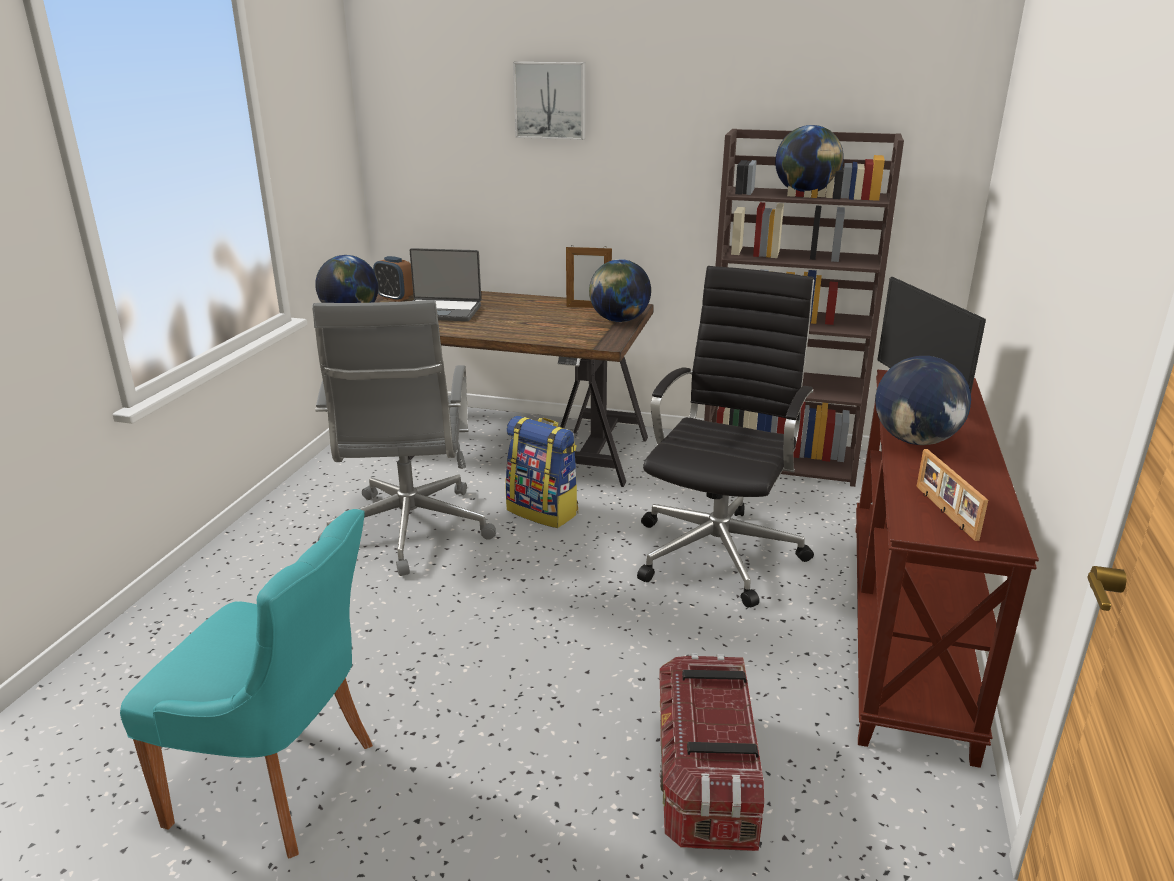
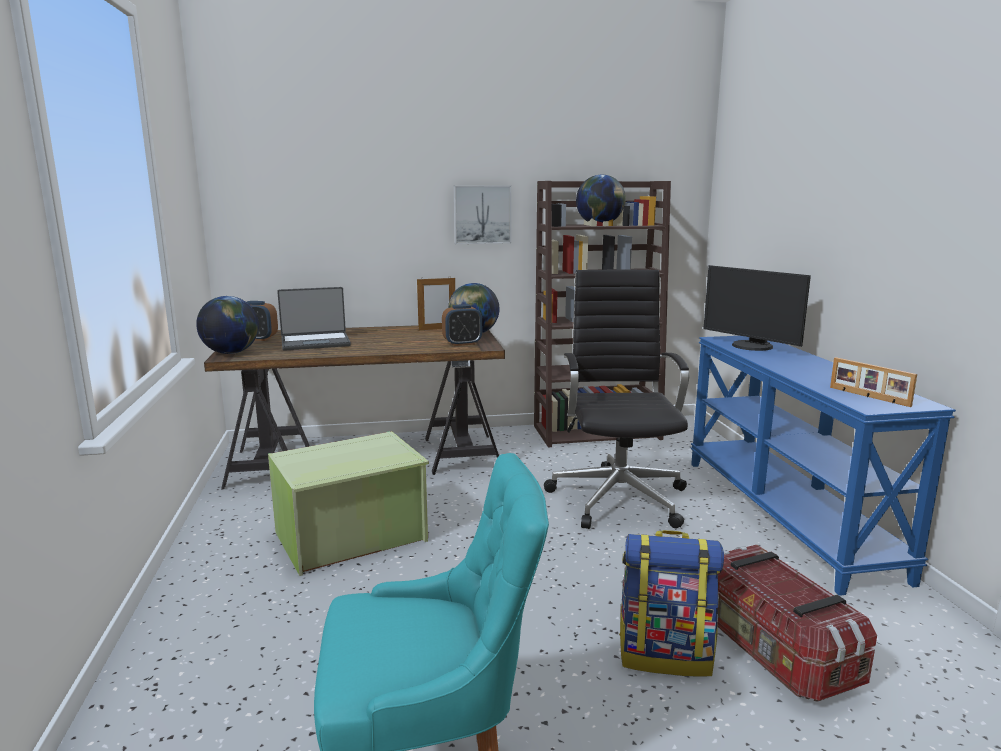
camera: 25 degrees left, 10 degrees down
grey office chair [312,300,496,576] -> green storage box [268,431,429,576]
backpack [505,416,578,528] -> backpack moved to [619,530,724,677]
picture [513,62,585,140] -> picture moved to [454,185,511,244]
brown console table [855,370,1039,768] -> blue console table [691,336,956,596]
globe [875,356,971,445] -> none
none -> alarm clock [442,304,482,346]

